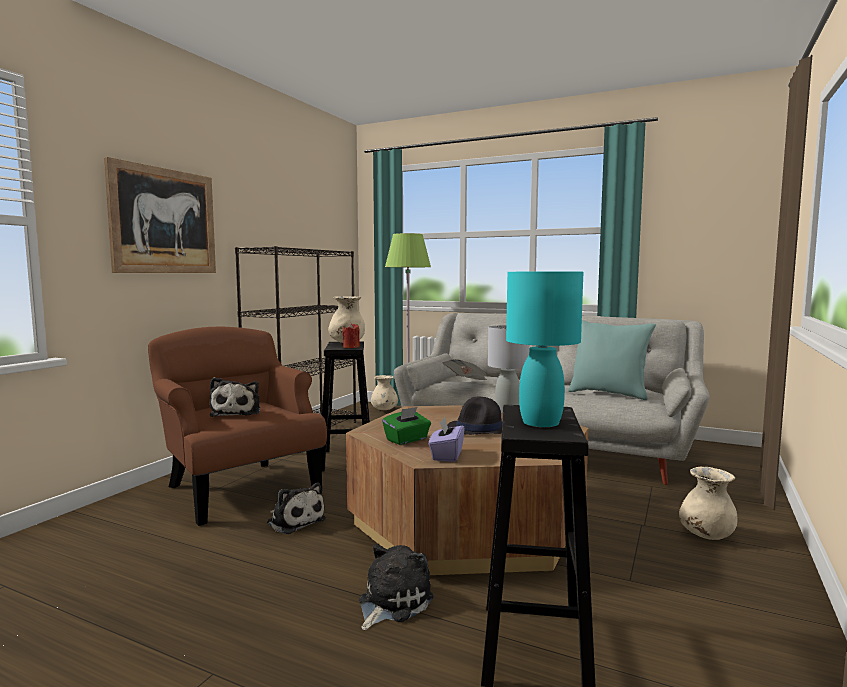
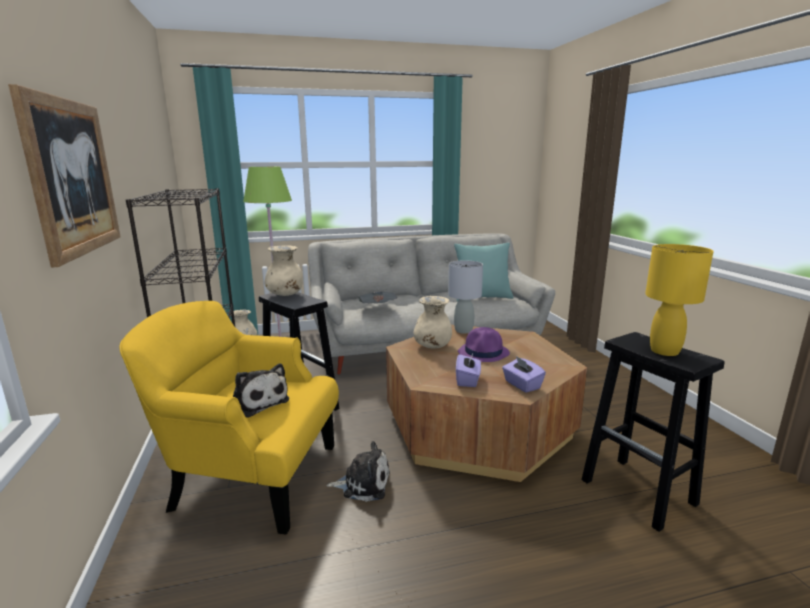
camera: 40 degrees left, 10 degrees up
brown armchair [148,326,327,526] -> yellow armchair [119,301,339,535]
red candle [342,323,360,348] -> none
plush toy [359,544,434,630] -> none
green tissue box [382,407,431,445] -> purple tissue box [456,354,481,387]
black hat [447,397,502,435] -> purple hat [458,327,510,362]
turquoise table lamp [506,272,583,427] -> yellow table lamp [645,244,714,356]
beige vase [679,467,738,540] -> beige vase moved to [413,296,452,349]

